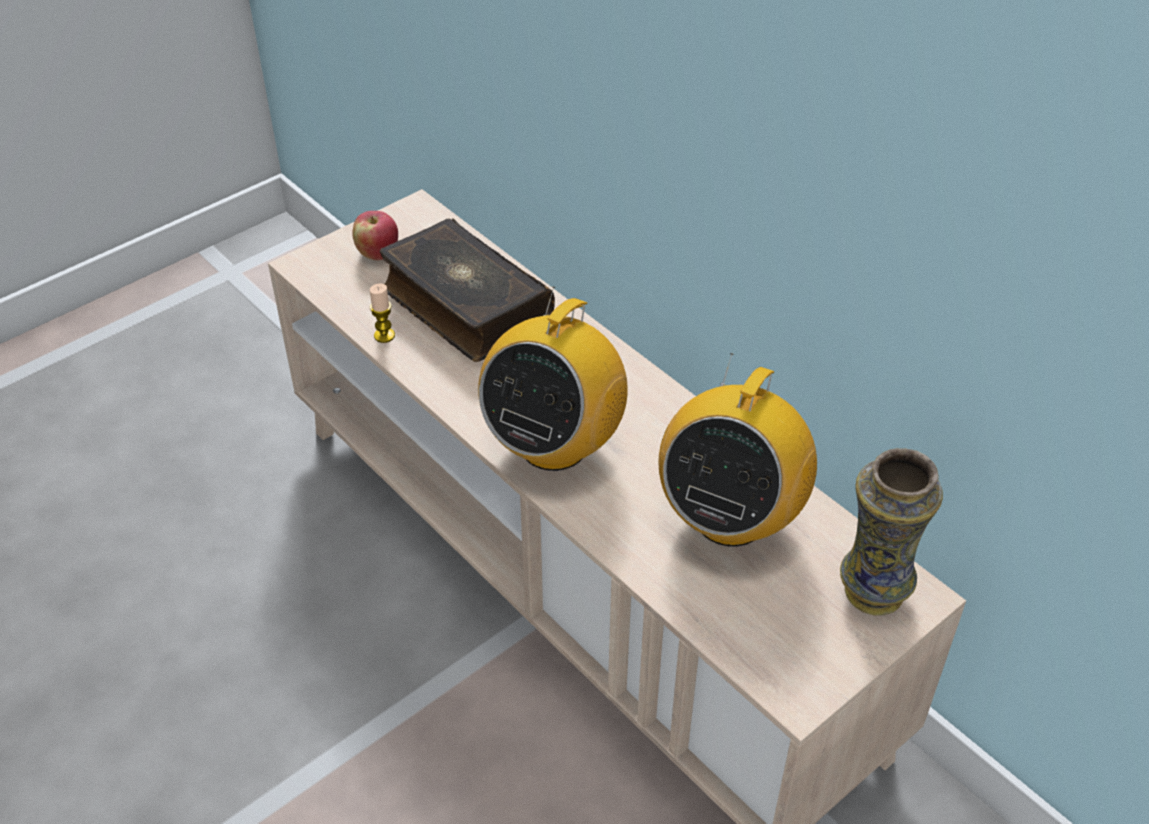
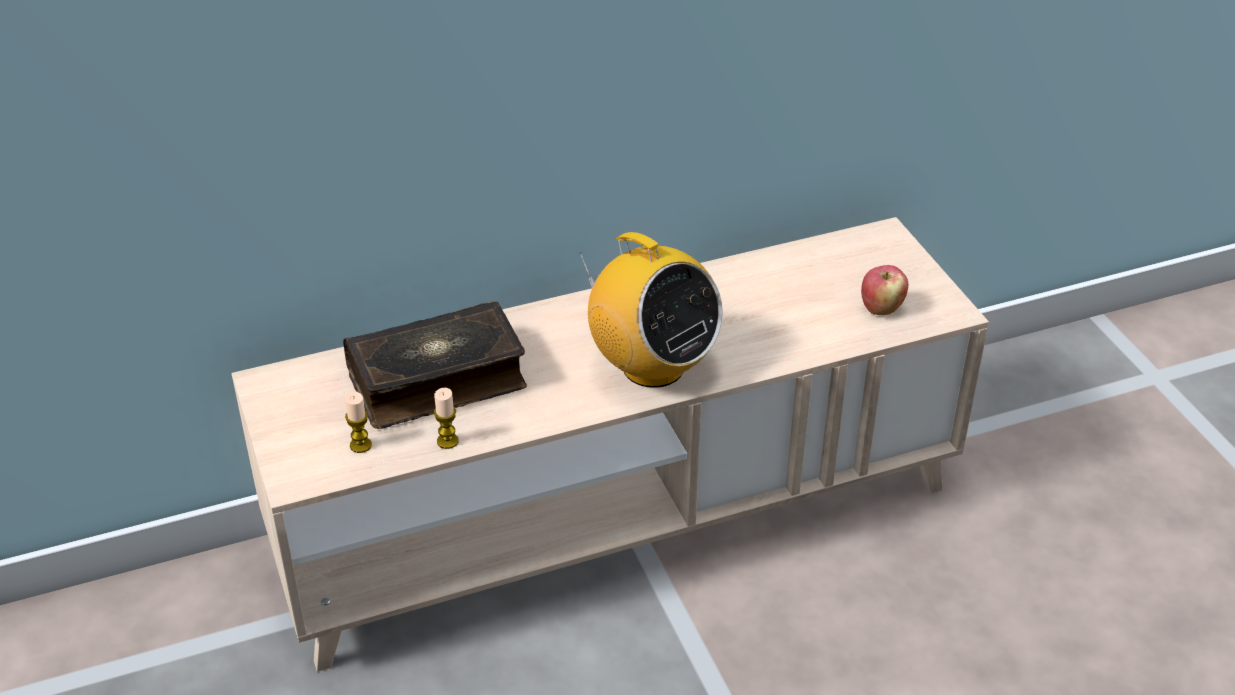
camera: 70 degrees left, 5 degrees down
apple [352,211,398,260] -> apple moved to [861,265,908,315]
radio [659,353,817,546] -> none
vase [840,448,943,616] -> none
none -> candle [345,392,372,453]

